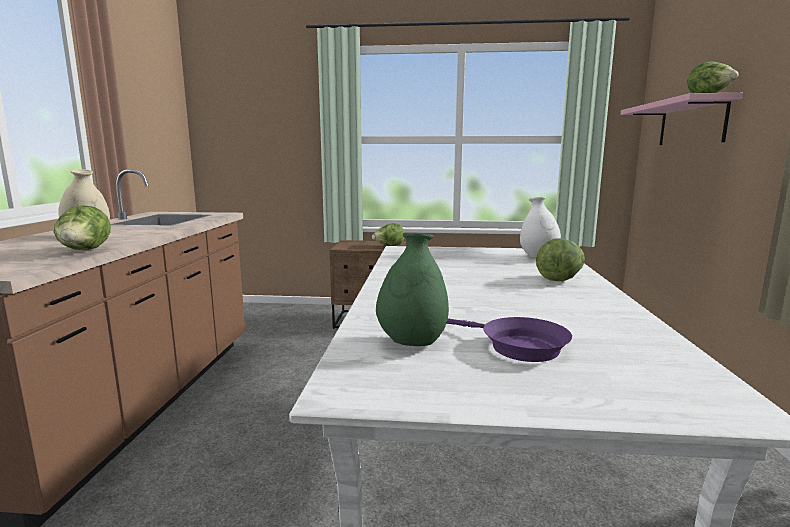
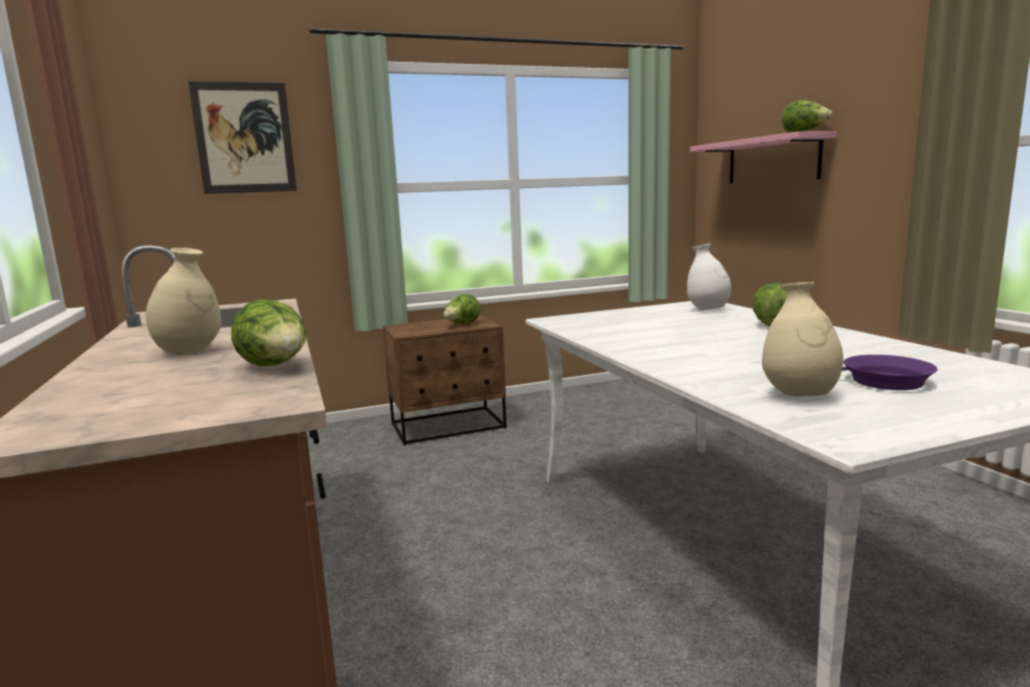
camera: 25 degrees left, 0 degrees up
green vase [376,233,449,346] -> beige vase [762,282,843,396]
none -> picture [188,81,297,194]

